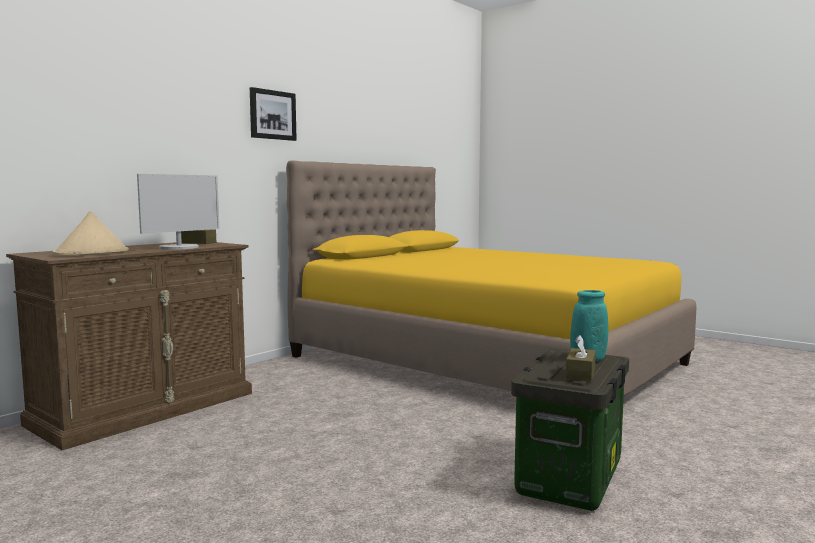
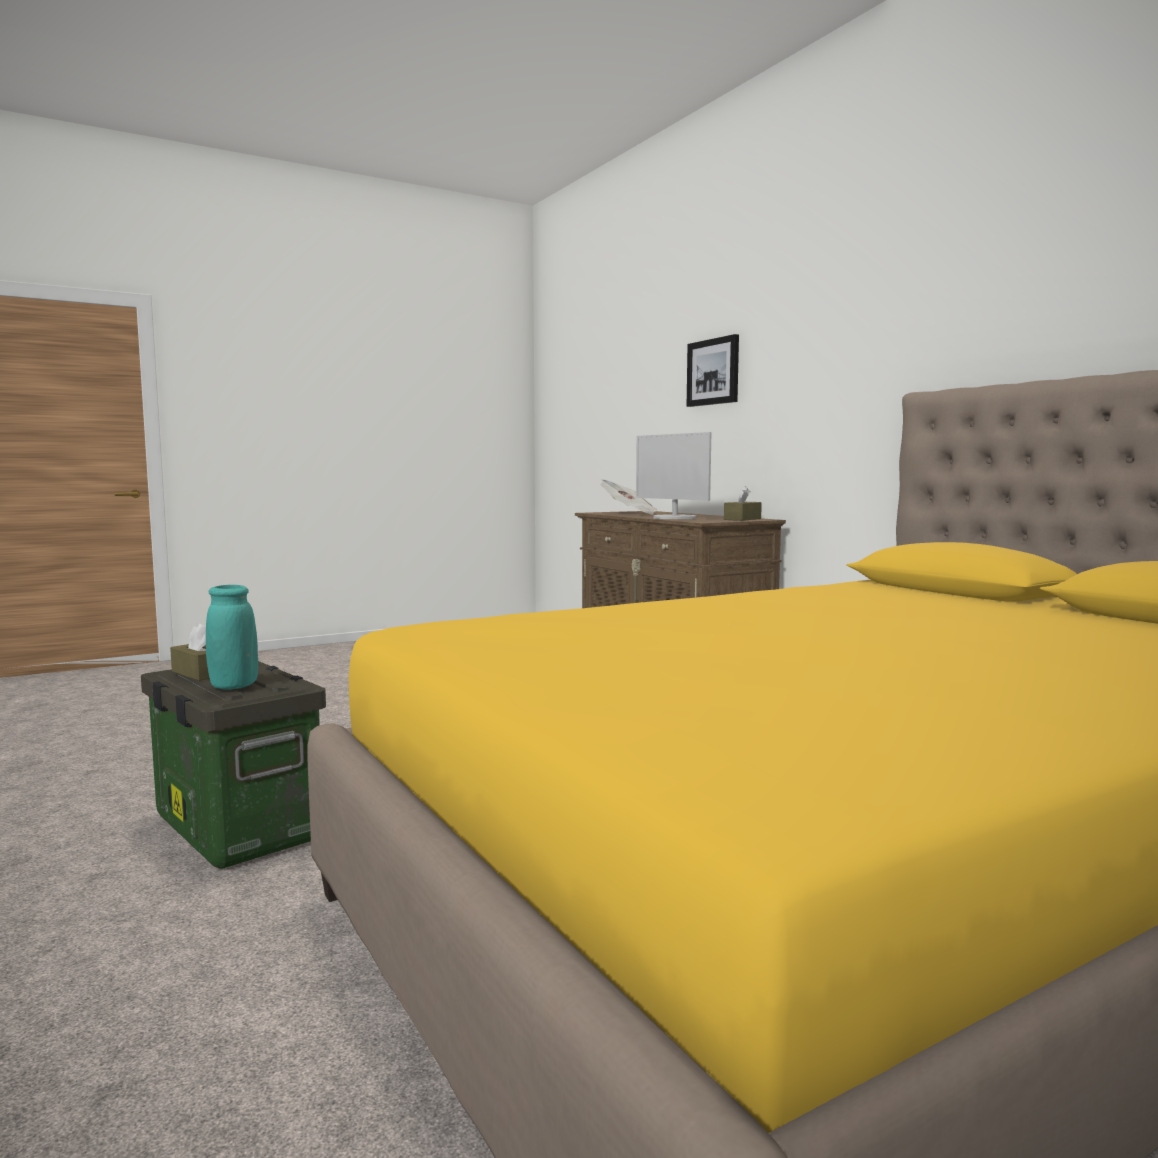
camera: 110 degrees right, 0 degrees up
beige hat [52,211,129,255] -> newspaper [600,479,657,515]
picture [250,87,297,141] -> picture moved to [687,334,739,407]

